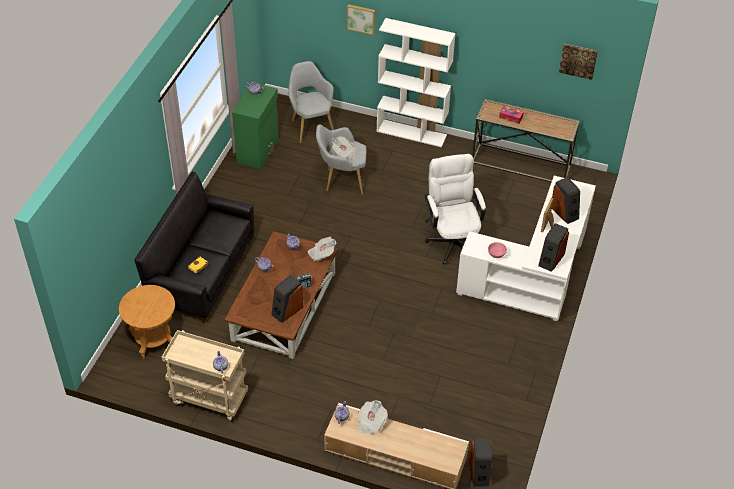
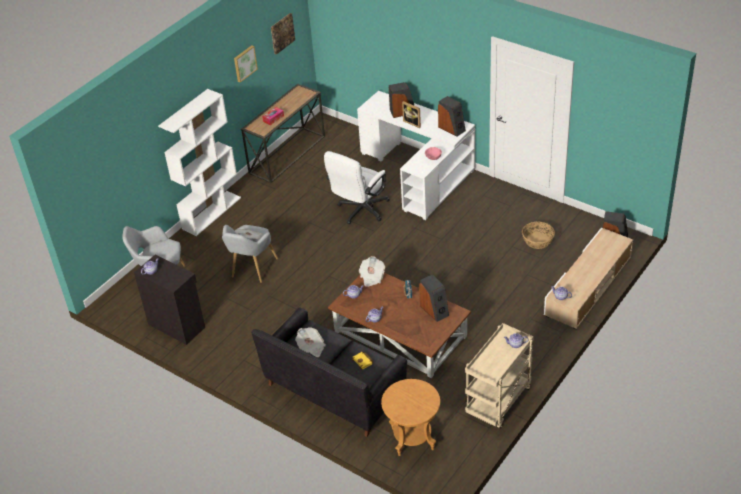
camera: 70 degrees left, 5 degrees down
green cabinet [232,82,279,169] -> black cabinet [134,255,205,345]
picture [347,4,375,35] -> picture moved to [234,45,258,82]
newspaper [358,400,388,434] -> newspaper moved to [295,327,326,357]
white office chair [425,154,486,265] -> white office chair turned 60 degrees counterclockwise [324,151,390,224]
none -> basket [522,221,555,249]

